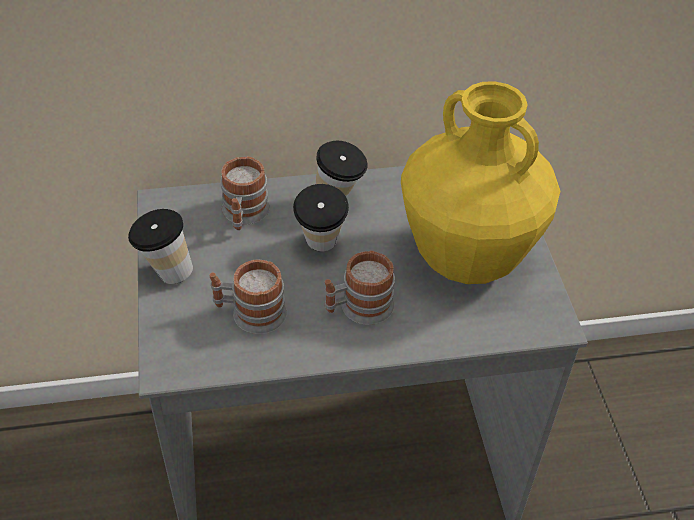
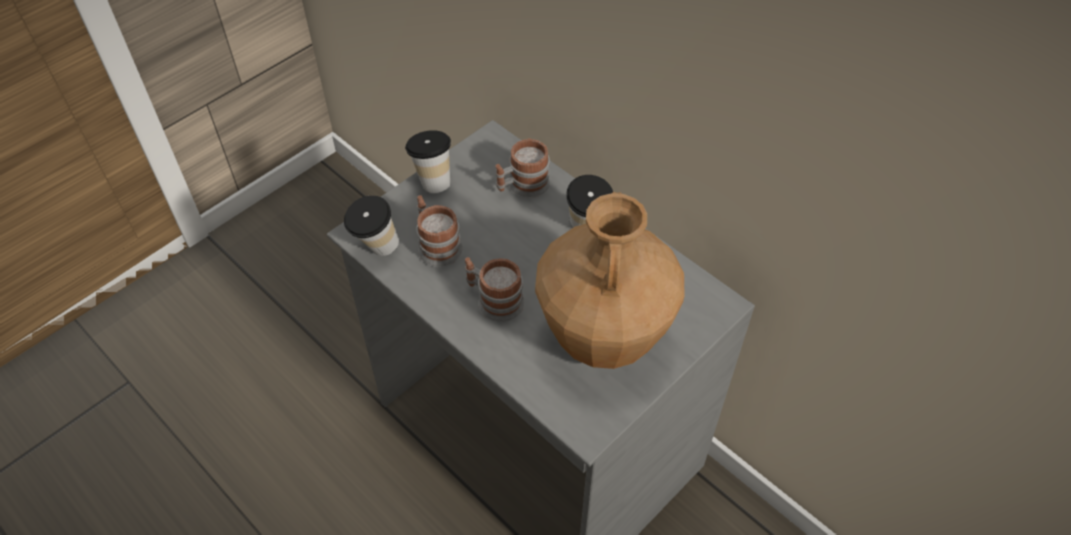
camera: 55 degrees right, 5 degrees up
cup [293,184,349,251] -> cup moved to [344,196,399,256]
yellow vase [401,81,560,284] -> brown vase [535,192,684,369]

